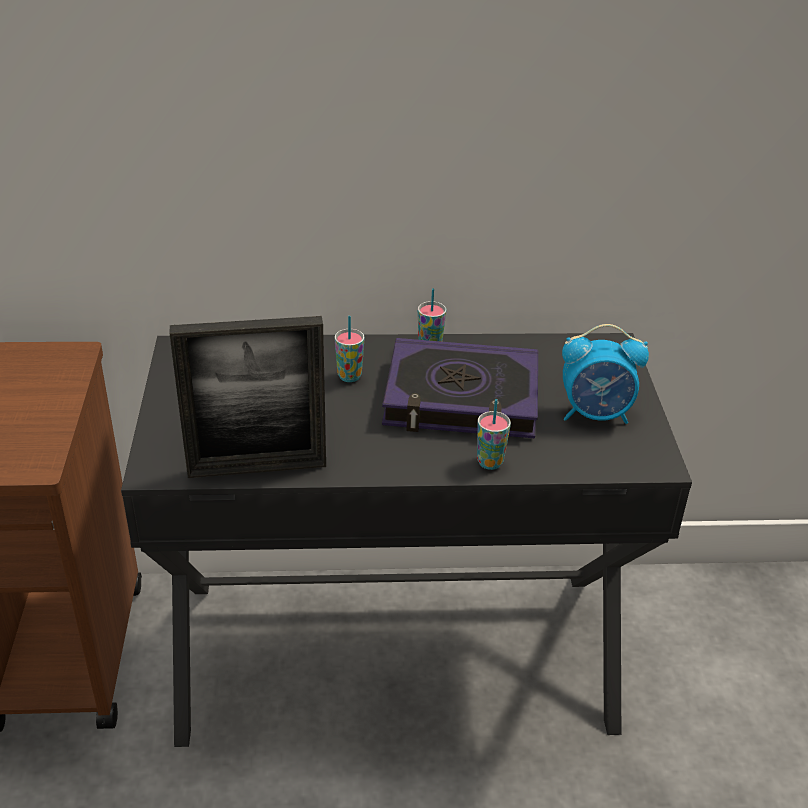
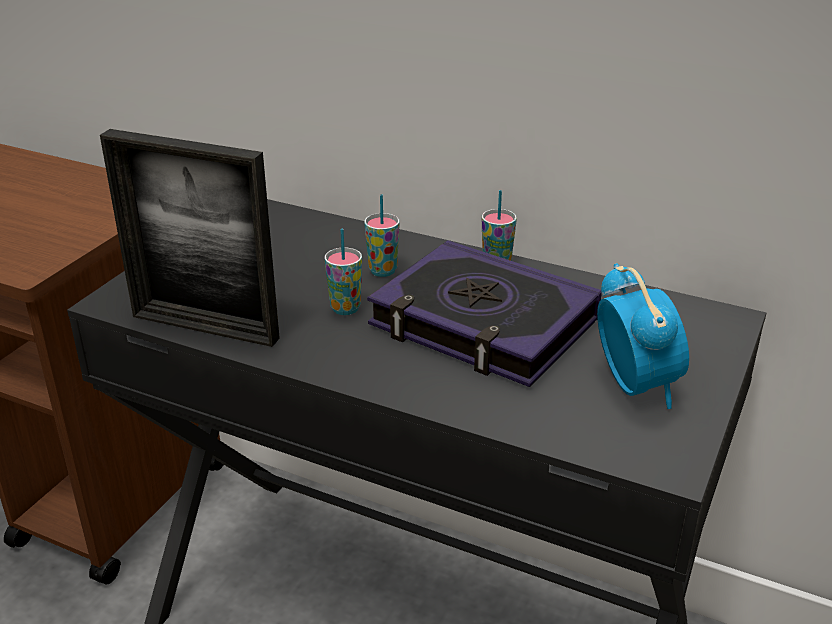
camera: 30 degrees right, 5 degrees down
cup [477,399,511,470] -> cup moved to [325,229,362,315]
alarm clock [562,324,649,424] -> alarm clock turned 135 degrees counterclockwise [597,263,689,409]

